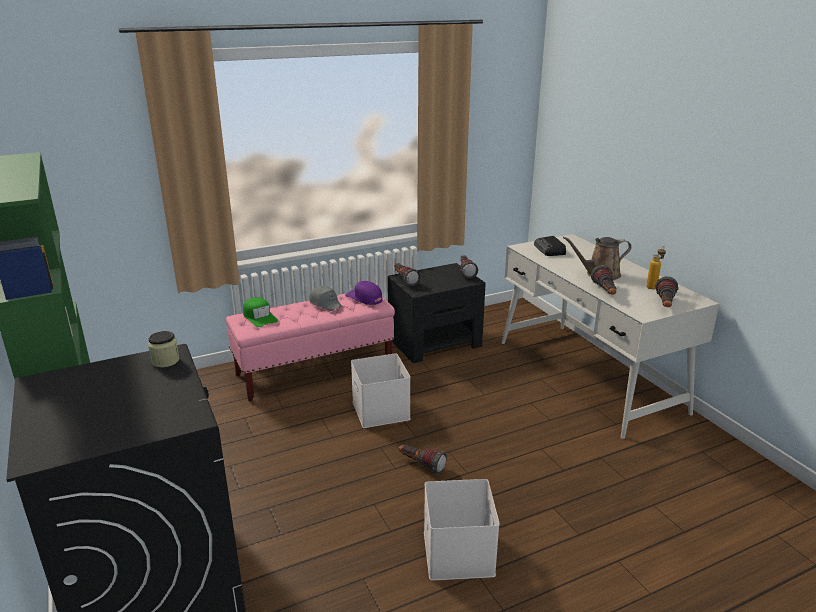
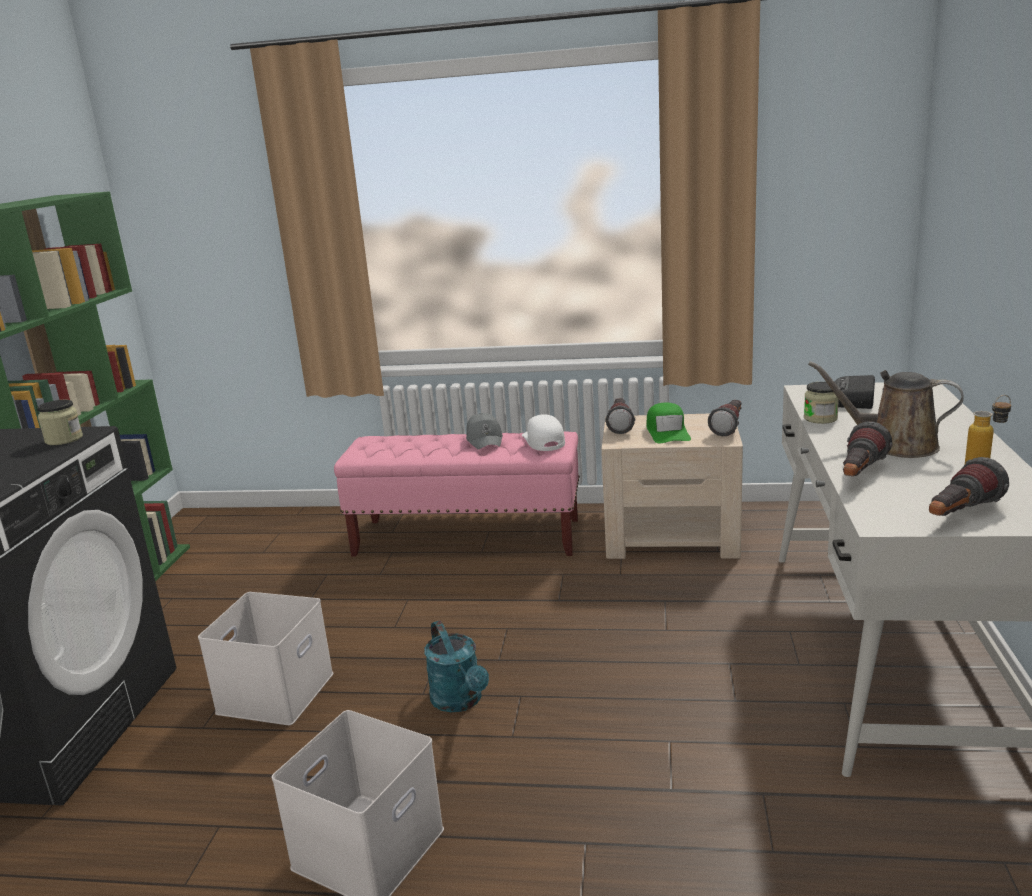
camera: 35 degrees right, 5 degrees down
green cap [243,297,278,327] -> green cap moved to [646,403,691,443]
purple cap [345,281,383,305] -> white cap [522,415,565,451]
white storage box [351,353,411,428] -> white storage box moved to [198,592,334,725]
black nightstand [388,263,486,363] -> beige nightstand [602,414,743,559]
flashlight [399,445,447,474] -> turquoise watering can [424,620,489,712]
none -> jar [804,382,839,424]

